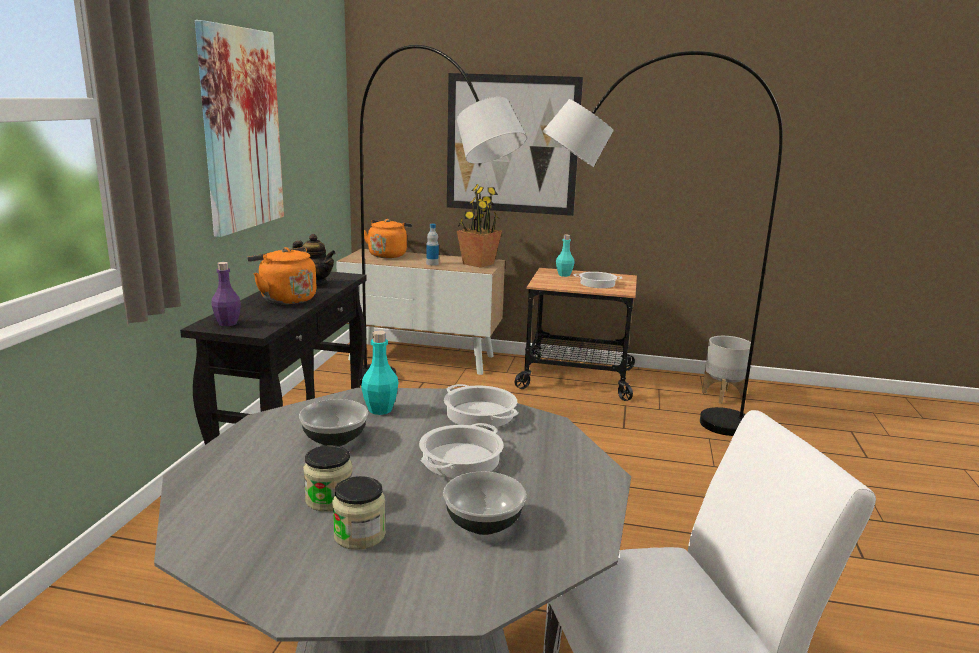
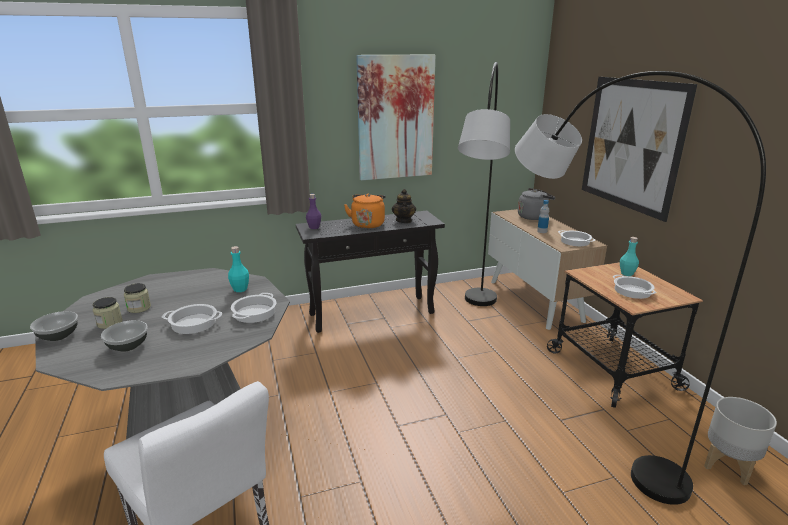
camera: 60 degrees right, 5 degrees up
bowl [299,399,368,446] -> bowl moved to [30,311,78,341]
orange kettle [364,219,412,258] -> grey kettle [518,188,555,220]
potted plant [457,184,502,268] -> cooking pot [558,230,596,246]

